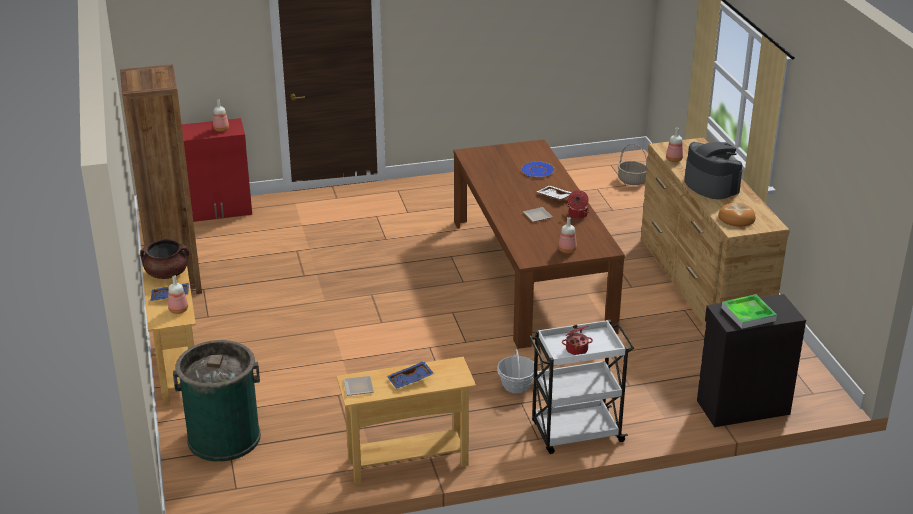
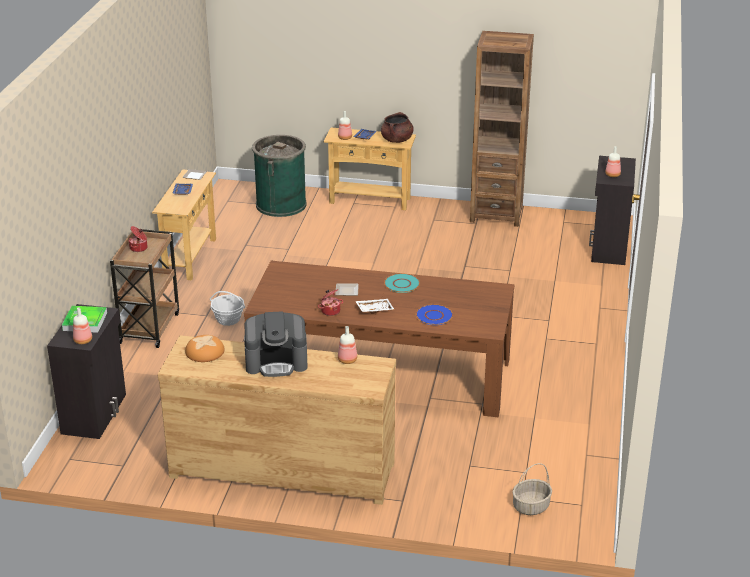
camera: 115 degrees right, 0 degrees up
red cabinet [182,118,252,222] -> black cabinet [589,156,636,265]
white cart [529,320,635,454] -> brown cart [110,229,179,348]
bottle [558,217,577,253] -> bottle moved to [73,307,92,344]
none -> turquoise plate [384,273,420,293]

